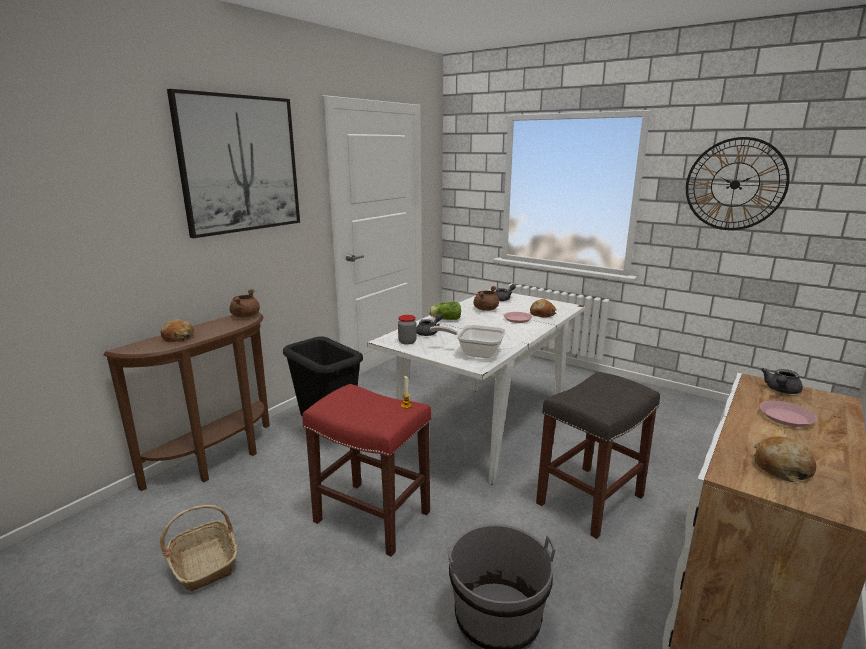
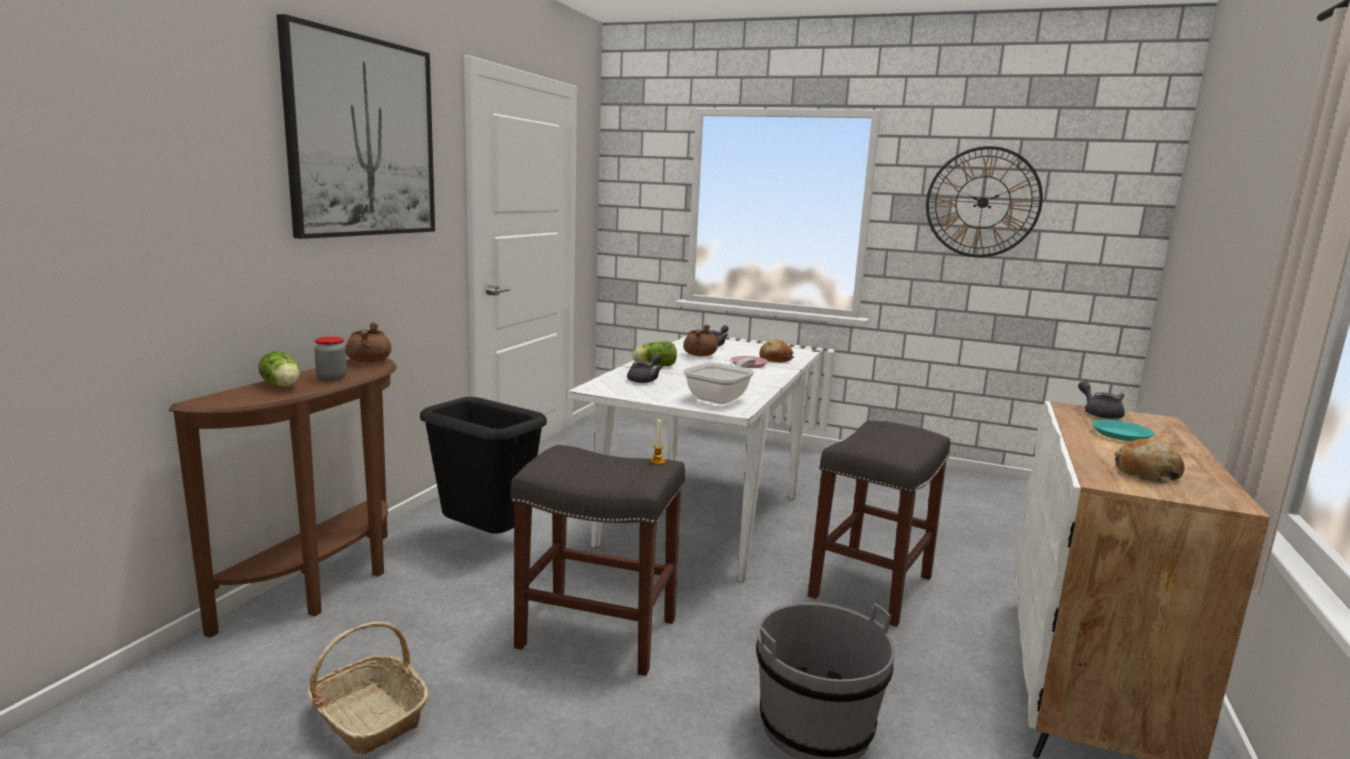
camera: 15 degrees left, 5 degrees down
bread [161,319,194,342] -> lettuce [258,351,300,387]
red stool [303,384,431,557] -> grey stool [511,445,685,676]
jar [398,315,417,345] -> jar moved to [314,337,347,381]
frying pan [430,325,506,358] -> frying pan turned 120 degrees clockwise [683,358,756,404]
pink plate [759,401,817,427] -> turquoise plate [1092,420,1155,441]
grey teapot [761,368,803,394] -> grey teapot turned 135 degrees clockwise [1078,381,1125,419]

